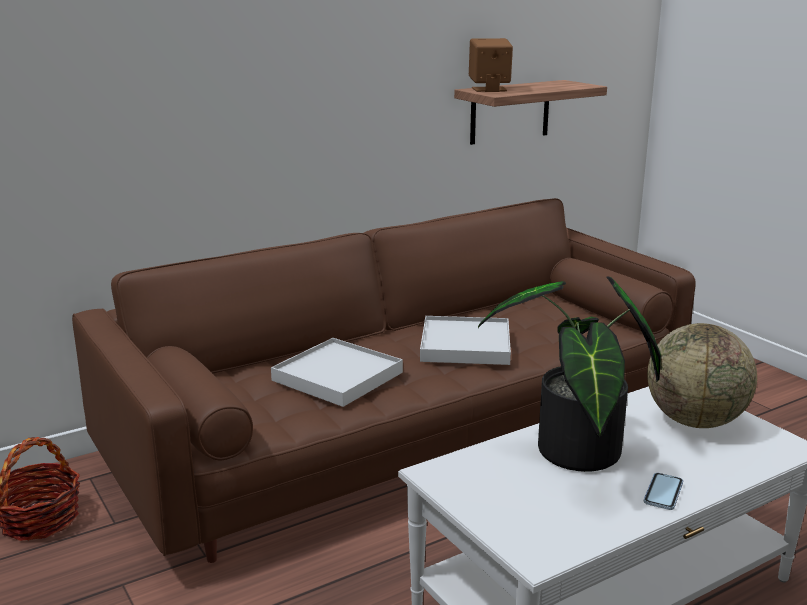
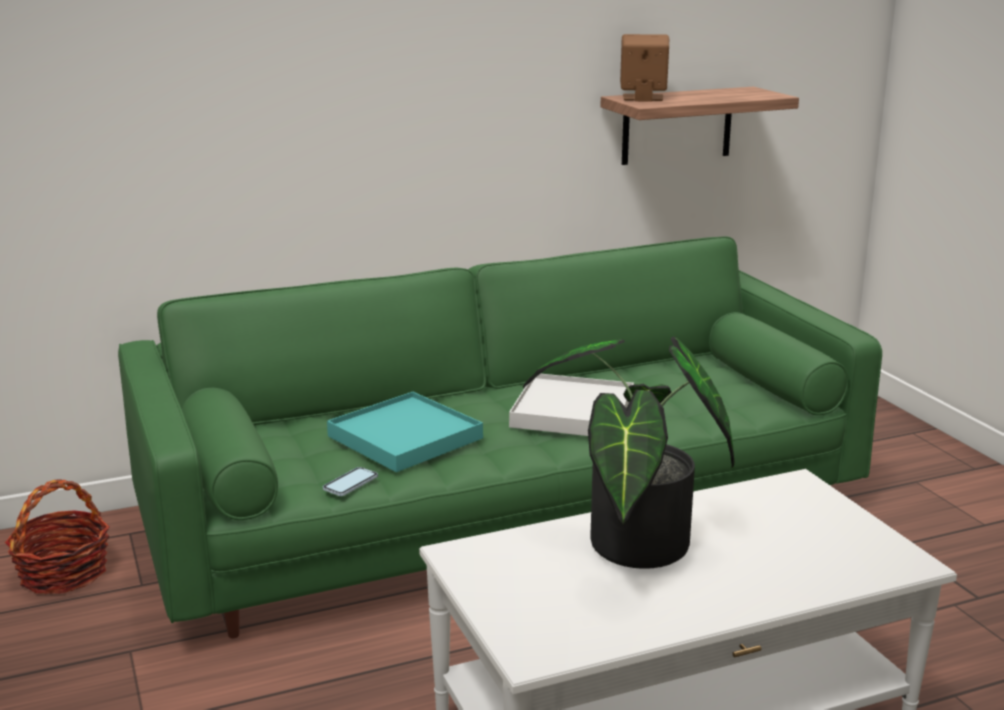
camera: 10 degrees right, 0 degrees up
brown sofa [72,198,696,563] -> green sofa [118,236,882,638]
white tray [271,338,403,407] -> turquoise tray [327,392,483,472]
phone [644,473,683,510] -> phone moved to [323,467,378,496]
globe [647,323,757,428] -> none

